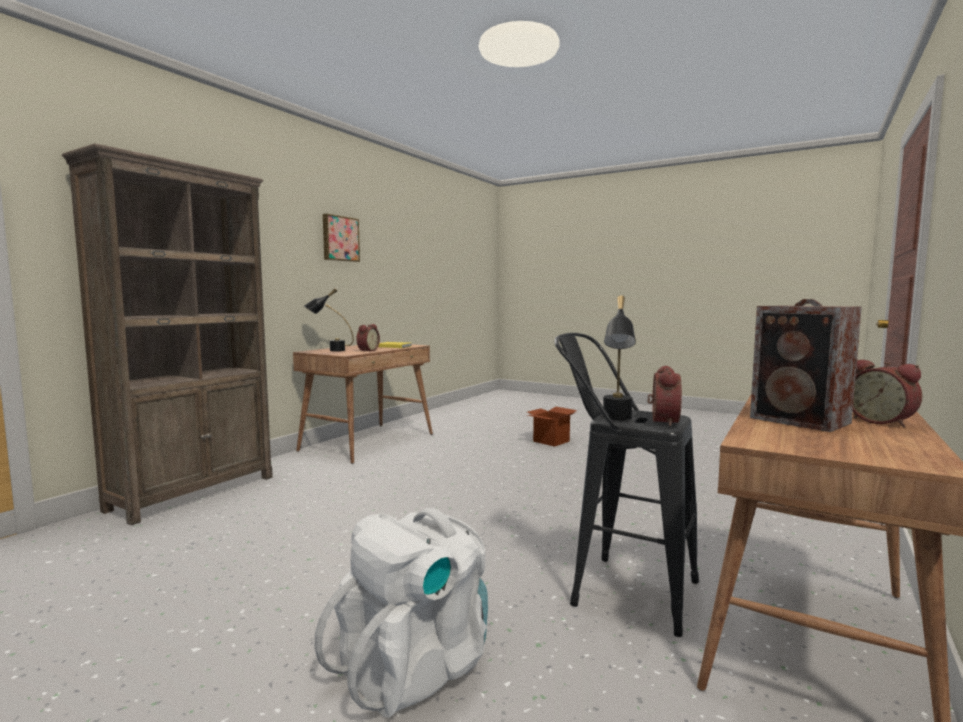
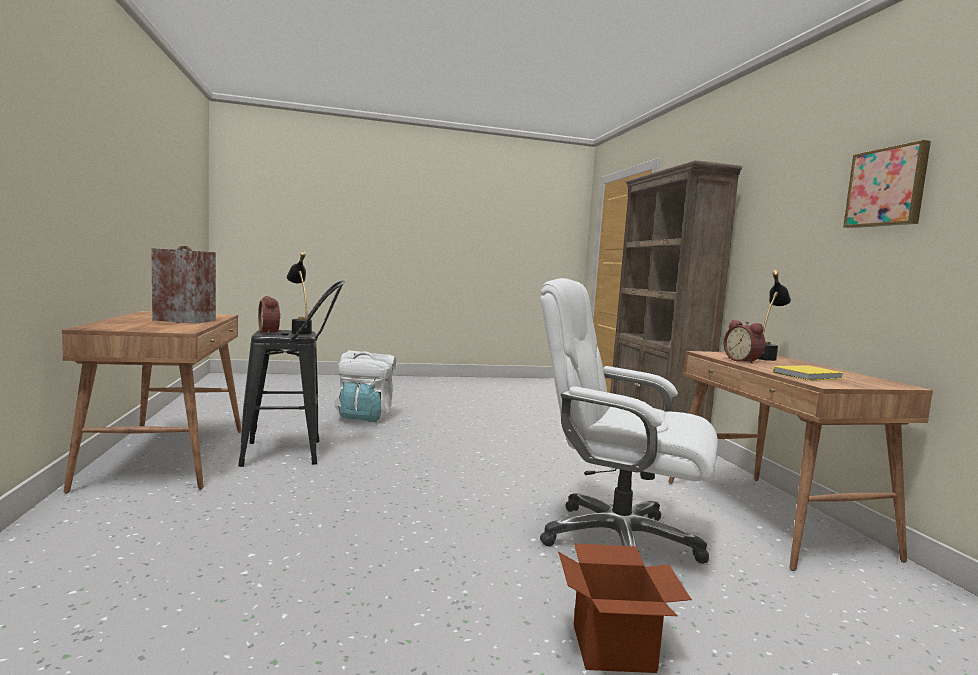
camera: 135 degrees right, 0 degrees up
alarm clock [853,359,922,428] -> none
none -> white office chair [540,278,718,564]

